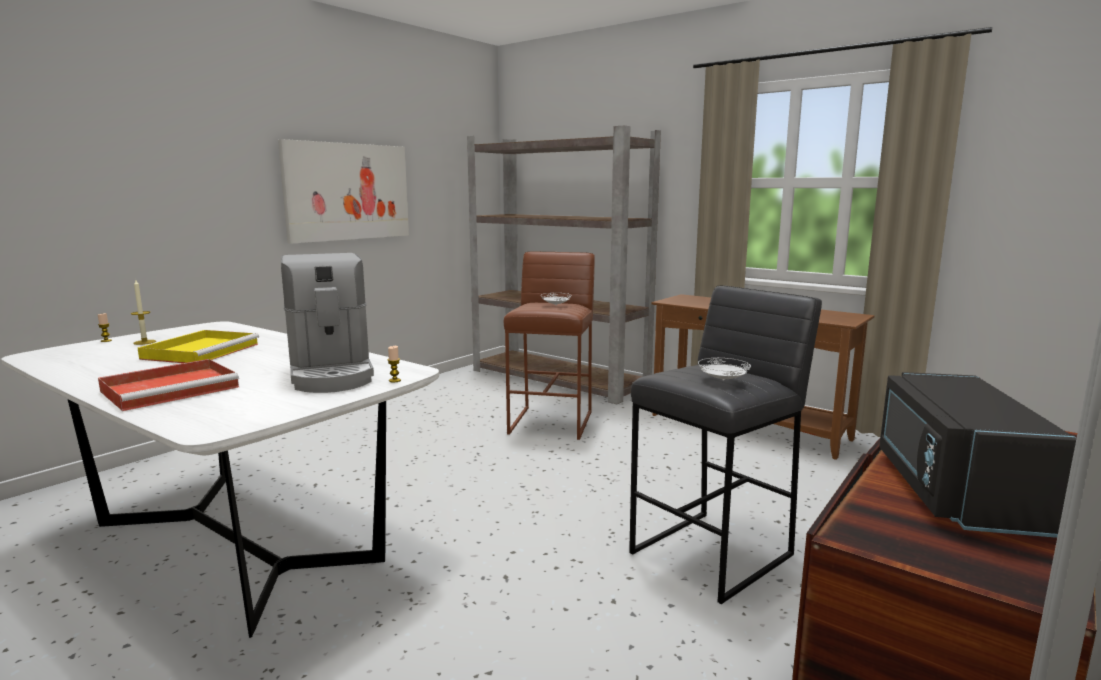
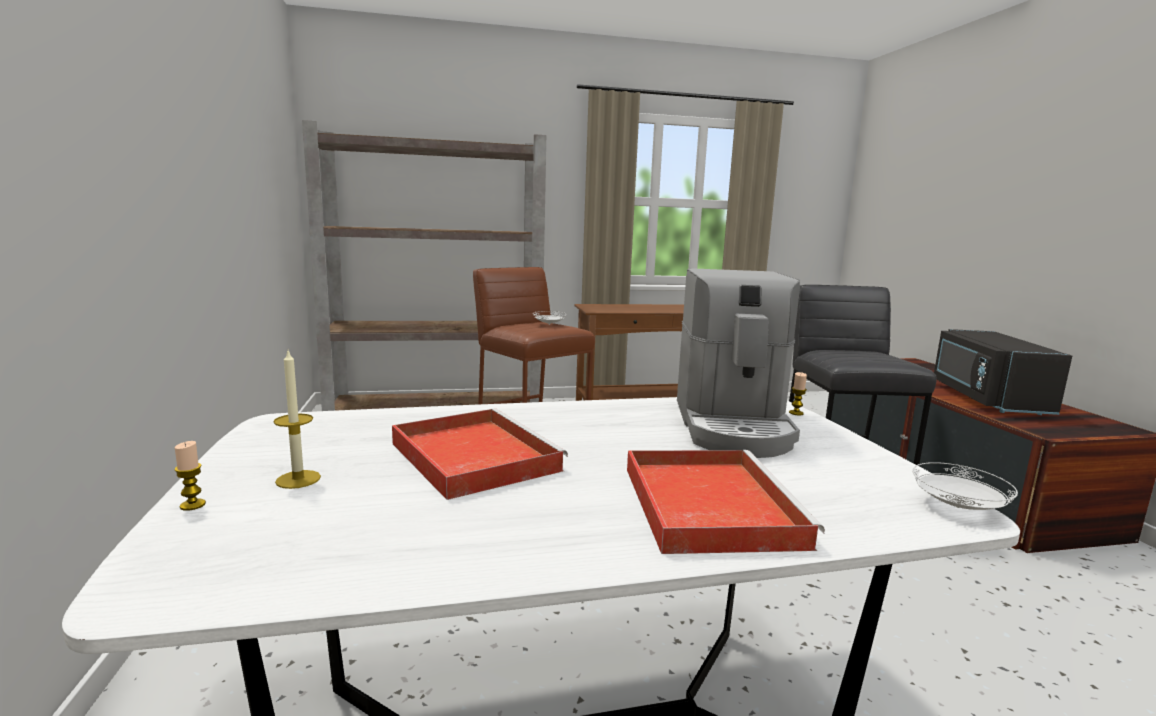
camera: 50 degrees left, 0 degrees up
yellow tray [138,330,259,363] -> red tray [392,408,568,500]
picture [278,139,409,244] -> none
coffee machine [281,253,374,393] -> coffee machine turned 75 degrees clockwise [677,268,800,458]
white plate [698,358,751,381] -> white plate moved to [912,462,1018,510]
black microwave [879,372,1077,538] -> black microwave turned 45 degrees clockwise [934,329,1072,415]

